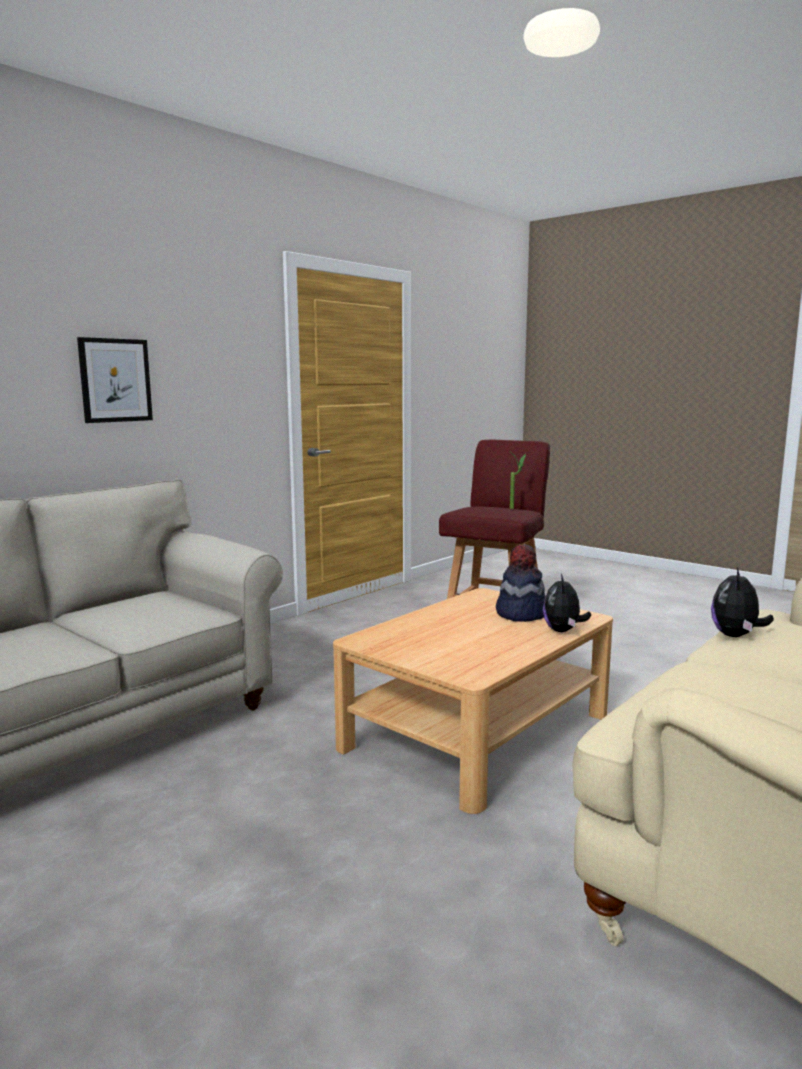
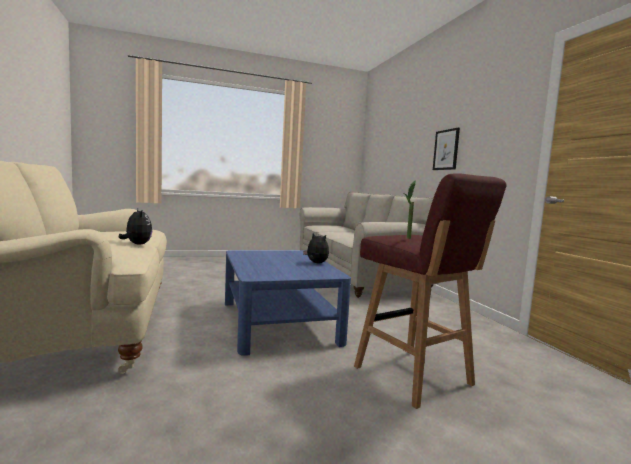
camera: 120 degrees right, 5 degrees down
beige coffee table [333,588,613,814] -> blue coffee table [225,250,351,356]
hat [496,544,546,622] -> none
plush toy [543,574,591,632] -> plush toy moved to [303,233,329,263]

